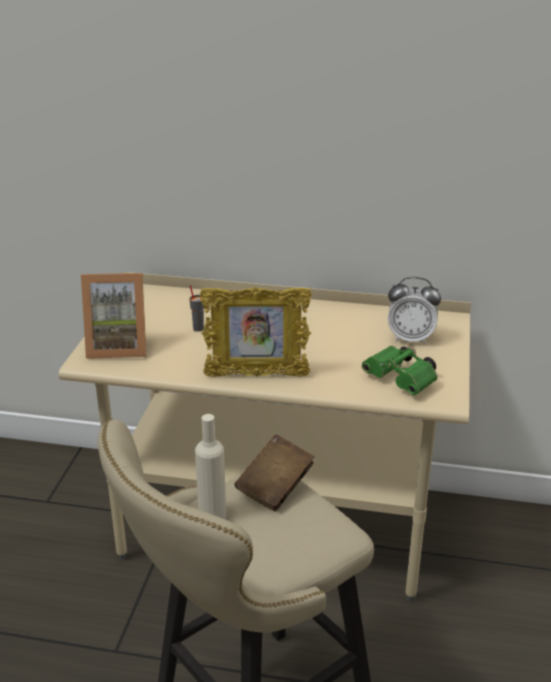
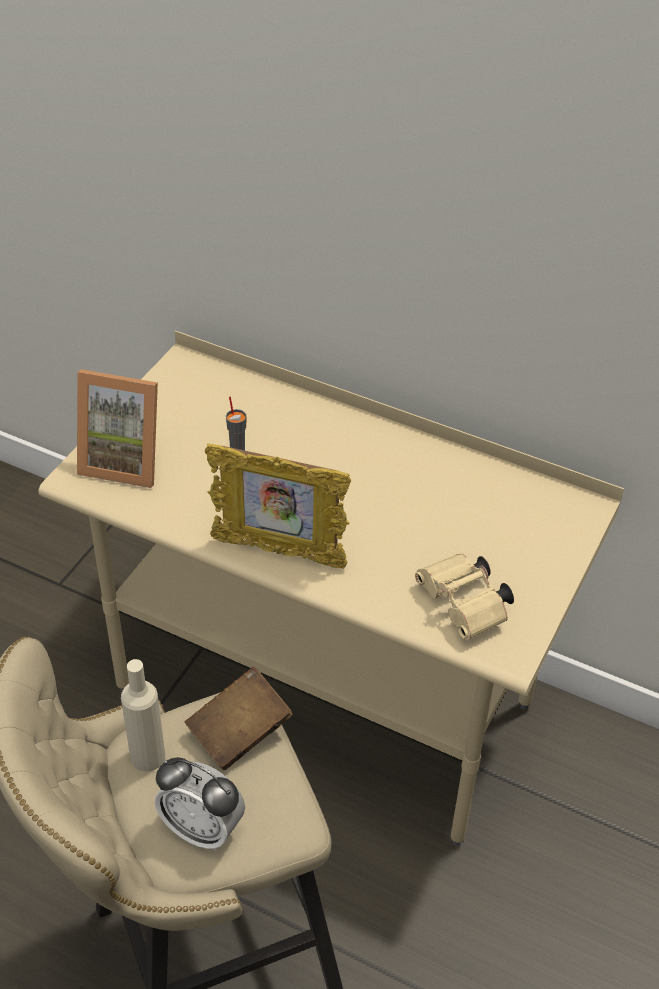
camera: 15 degrees right, 15 degrees up
green binoculars [362,346,438,395] -> beige binoculars [415,554,514,640]
alarm clock [388,277,441,344] -> alarm clock moved to [155,757,245,851]

